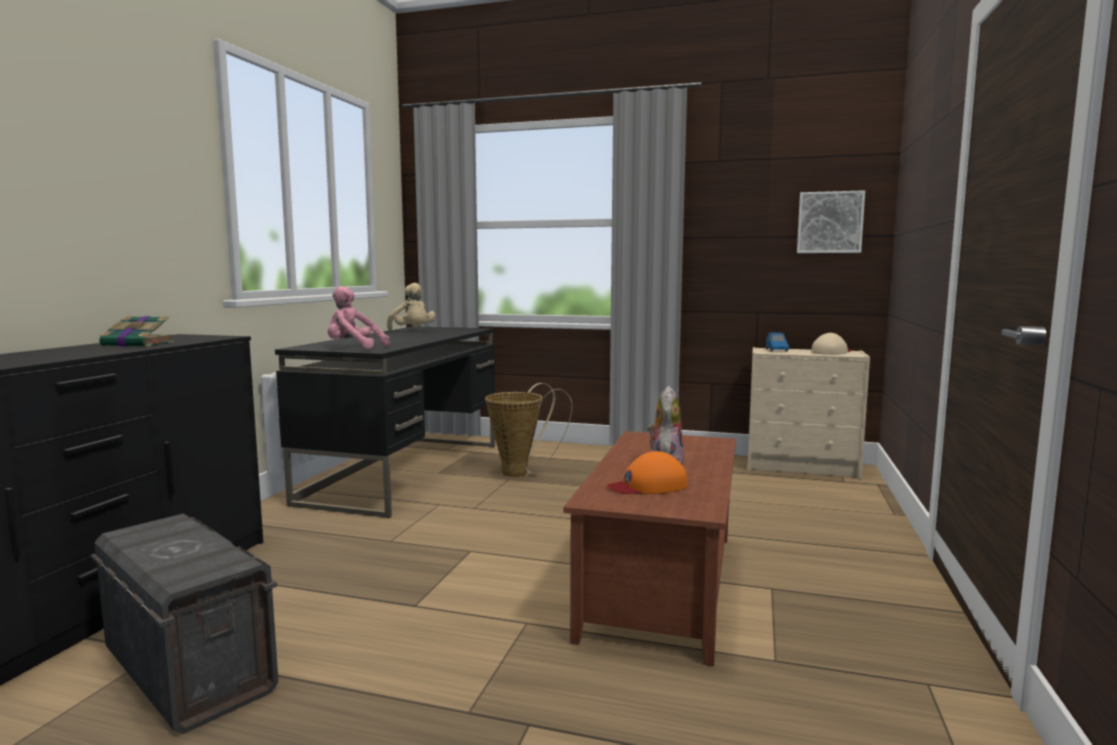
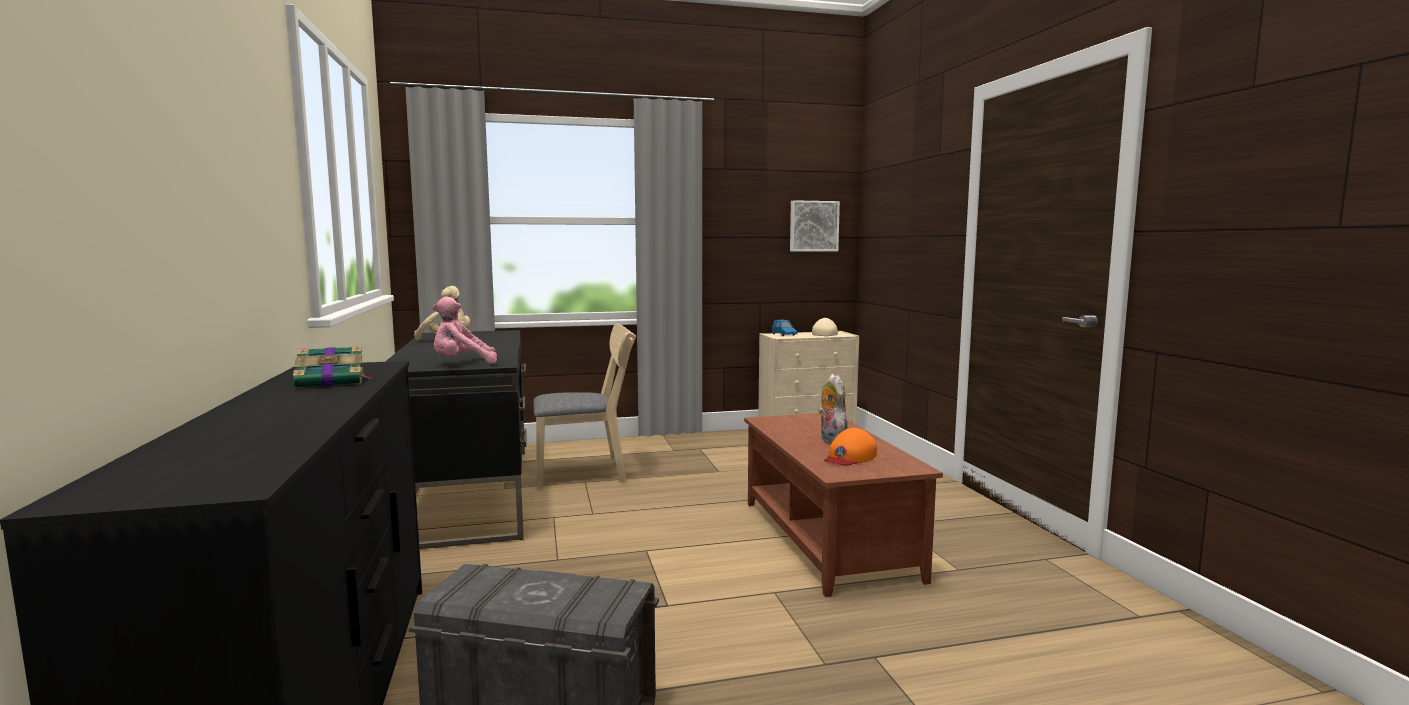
camera: 30 degrees left, 0 degrees up
basket [485,383,572,477] -> beige chair [533,323,636,489]

